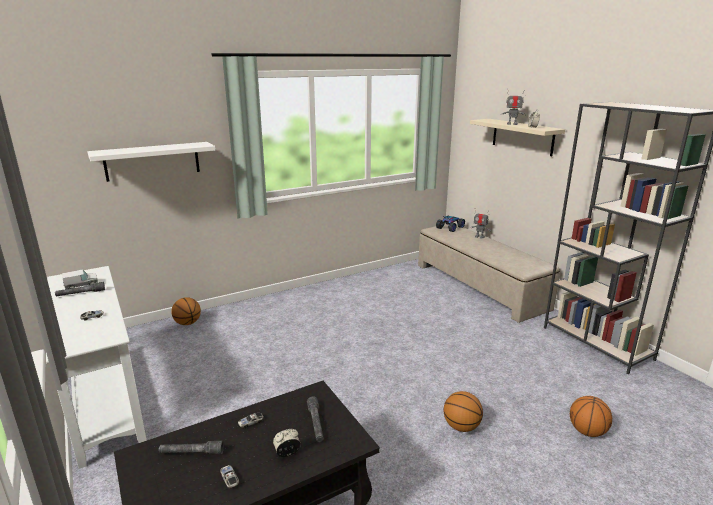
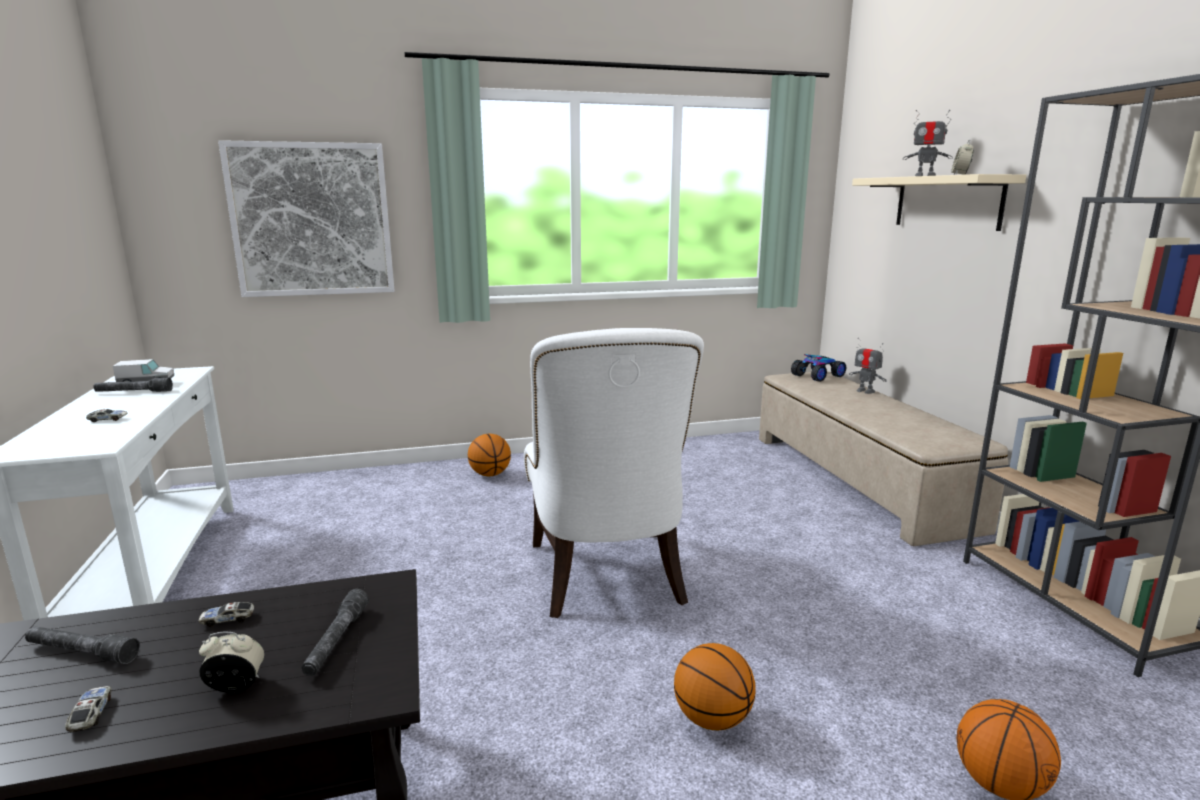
camera: 15 degrees right, 5 degrees down
white shelf [87,142,216,182] -> picture [218,140,395,297]
basketball [171,297,201,325] -> basketball moved to [468,434,511,476]
none -> white chair [524,328,704,618]

